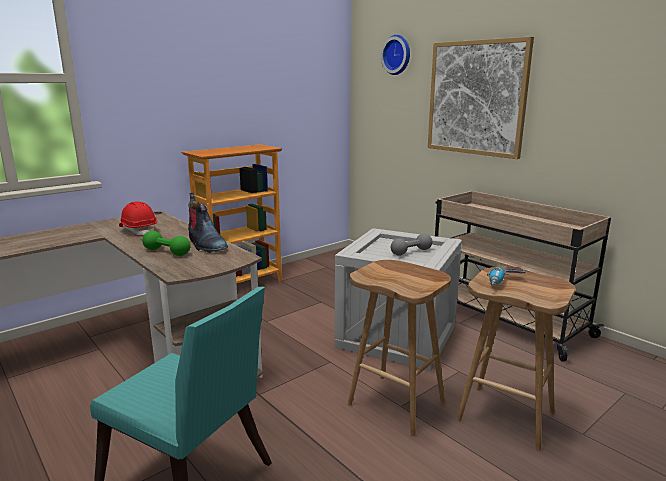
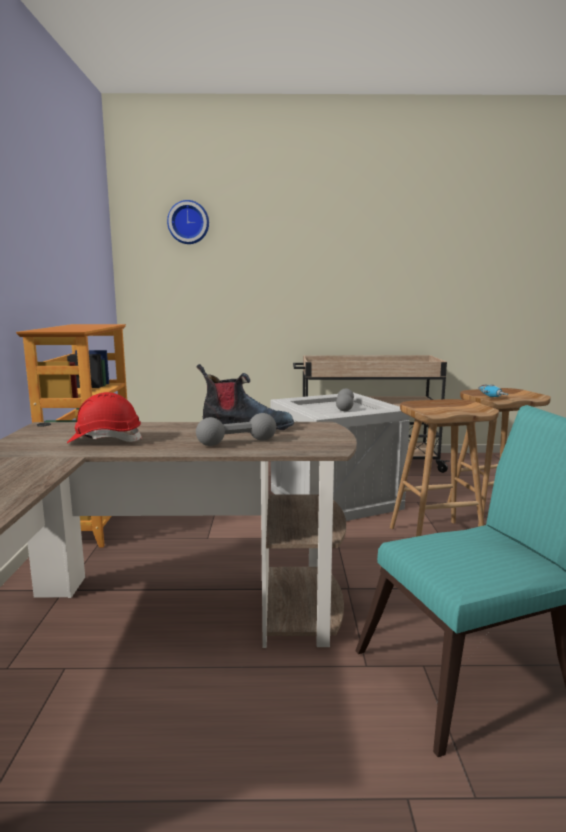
camera: 50 degrees left, 5 degrees down
green dumbbell [142,231,191,256] -> grey dumbbell [196,413,276,446]
picture [428,37,534,159] -> none

